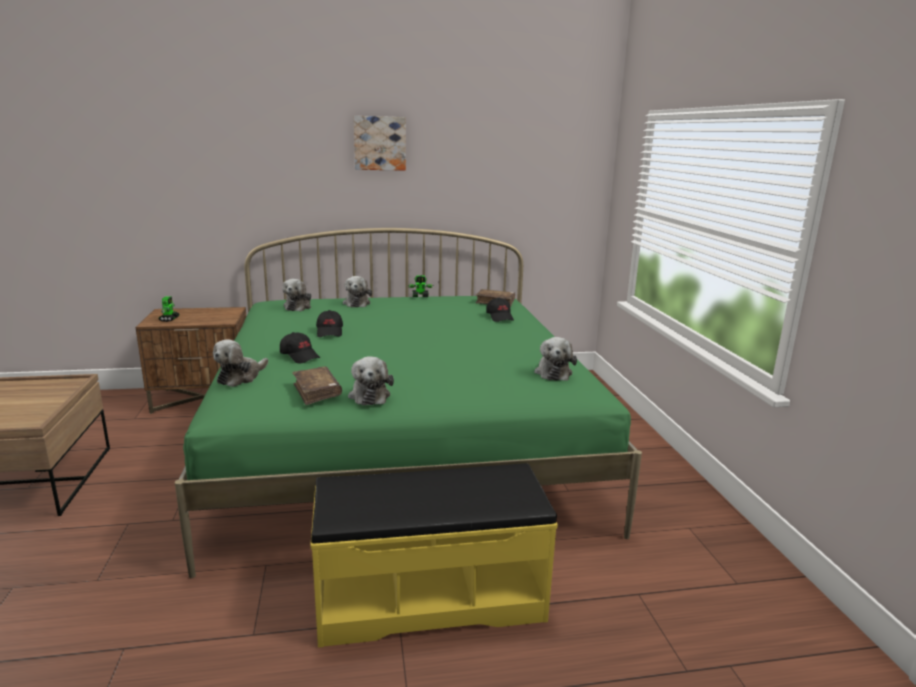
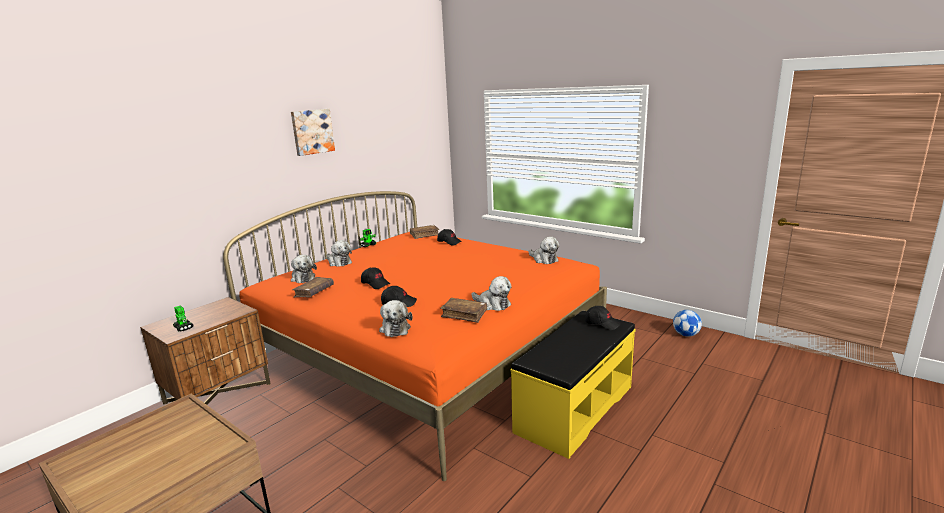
camera: 40 degrees left, 0 degrees up
green bed [175,228,642,578] -> orange bed [223,191,607,481]
none -> brown book [292,277,334,297]
none -> black cap [585,306,621,330]
none -> football [673,310,702,337]

